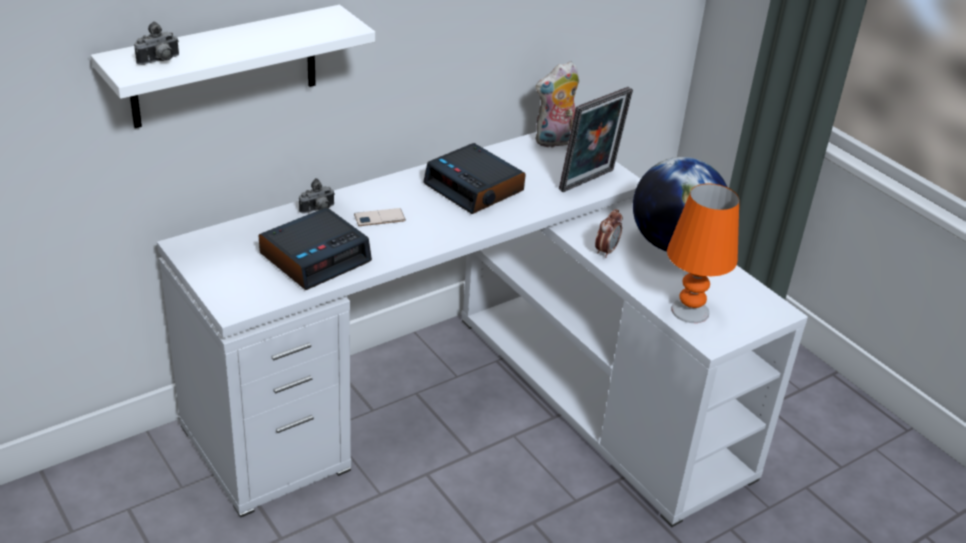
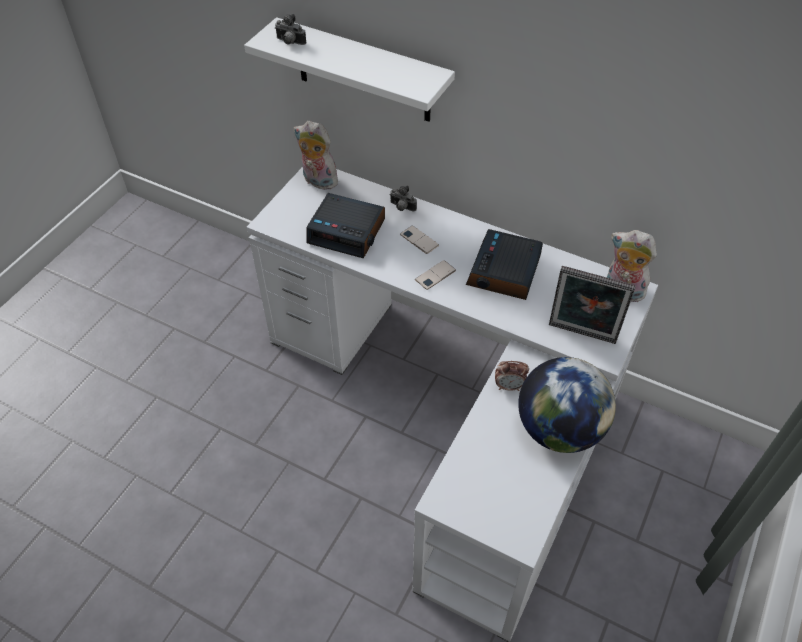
camera: 65 degrees right, 15 degrees up
orange table lamp [667,183,739,323] -> none
none -> plush toy [294,121,338,190]
none -> phone [415,260,456,290]

